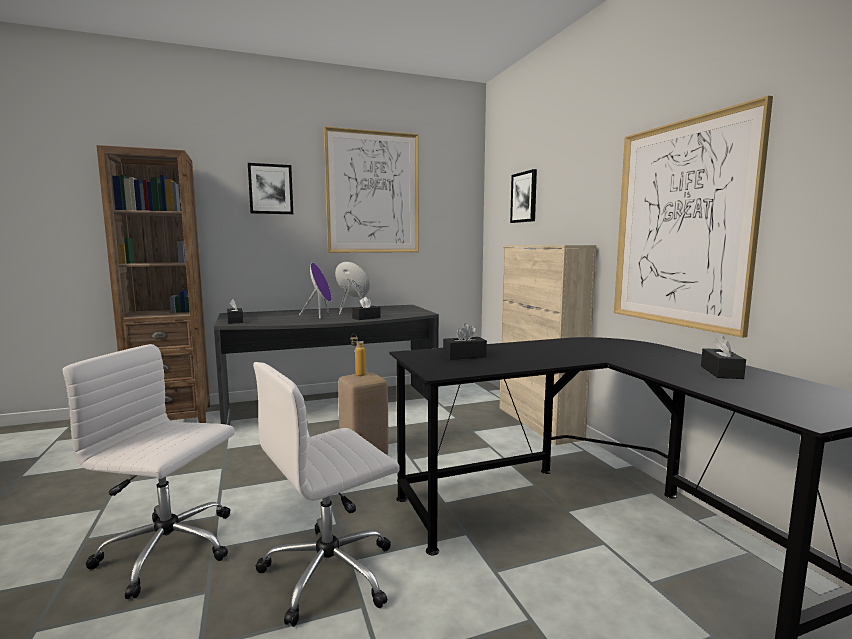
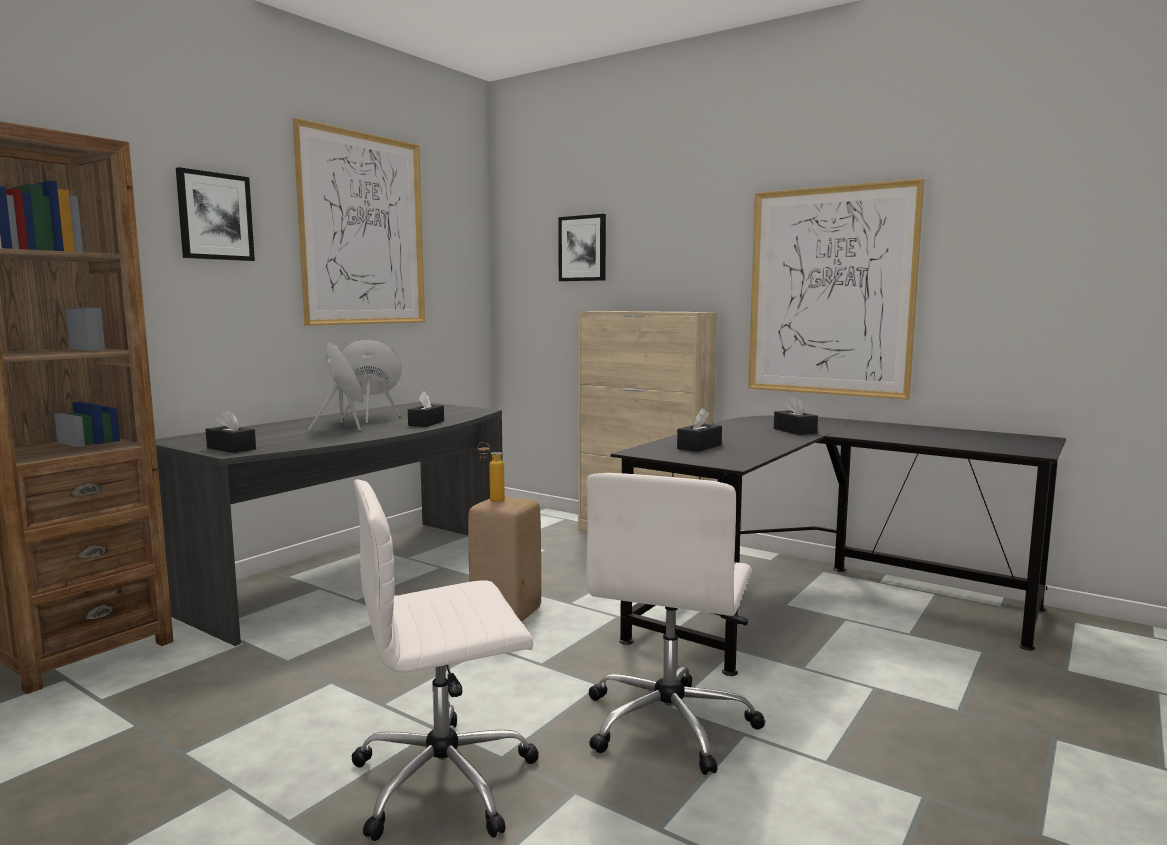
camera: 35 degrees left, 0 degrees up
black tissue box [701,335,746,379] -> black tissue box moved to [774,396,818,435]

